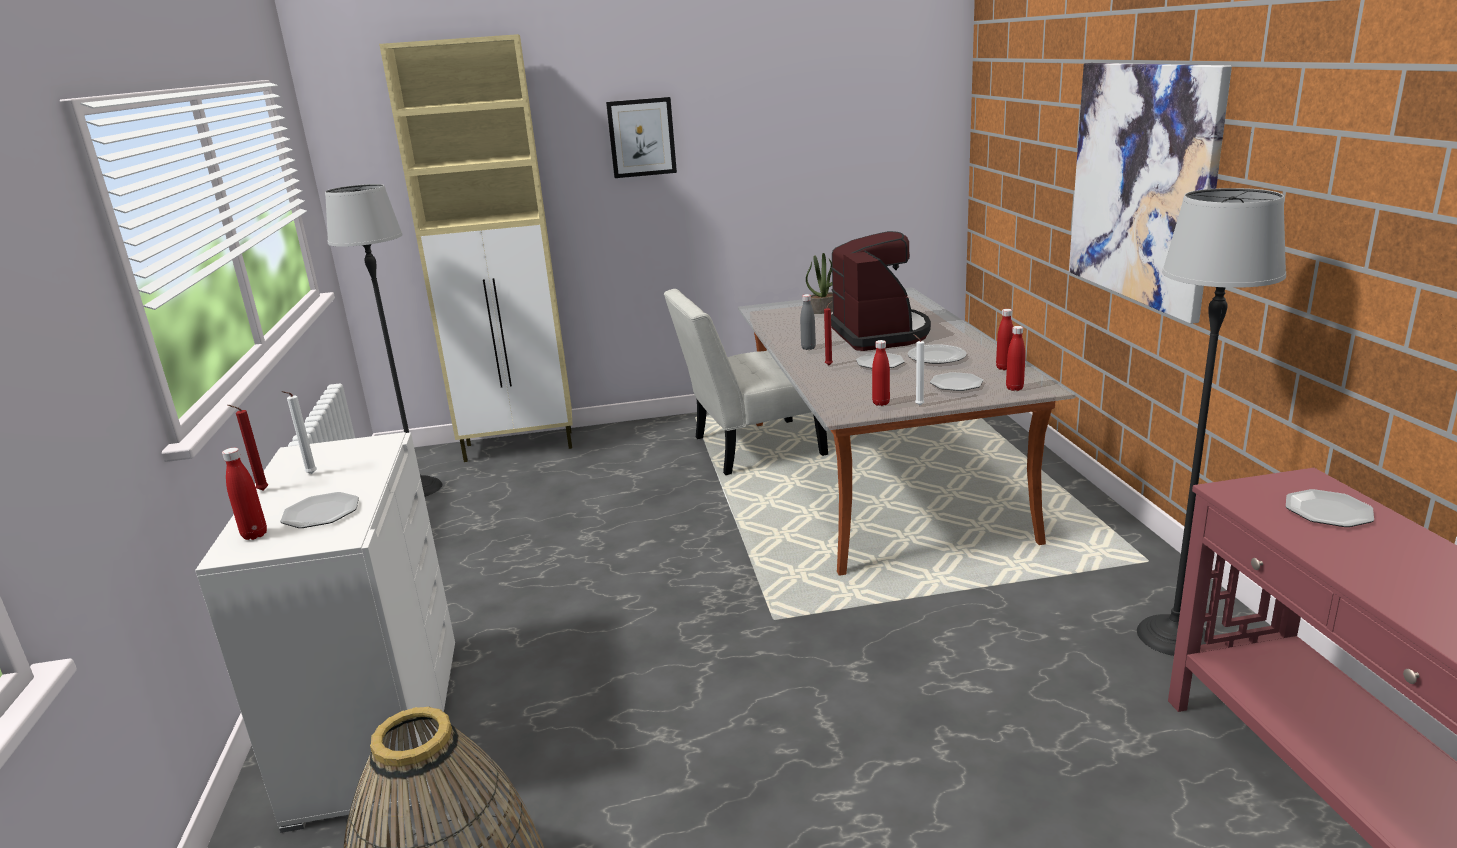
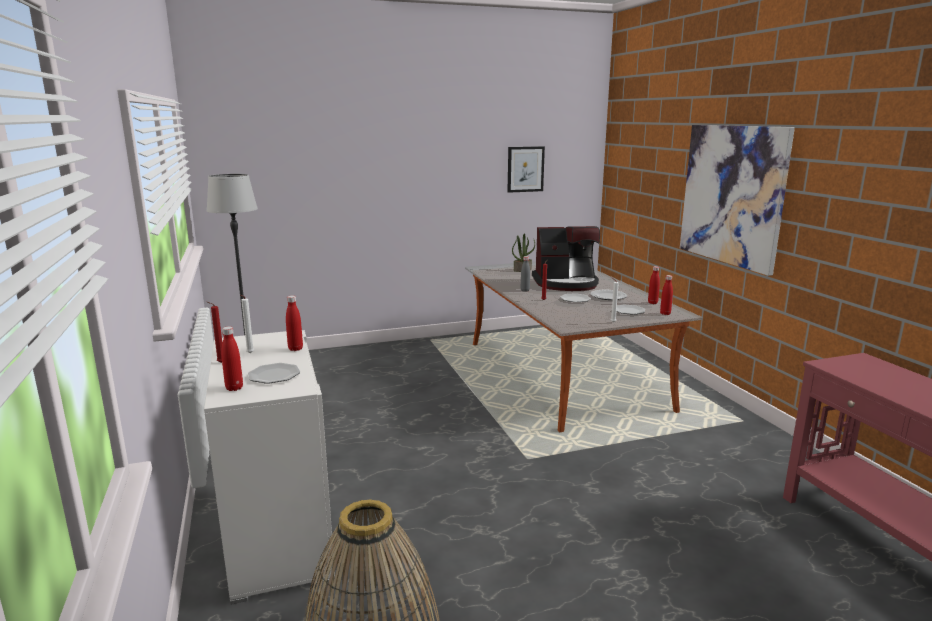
camera: 10 degrees left, 5 degrees down
beige cabinet [379,34,573,462] -> none
picture [606,97,677,178] -> picture moved to [507,146,545,193]
white chair [664,289,828,475] -> none
coffee machine [831,231,931,351] -> coffee machine turned 105 degrees clockwise [532,226,600,291]
red bottle [872,340,890,406] -> red bottle moved to [286,295,303,351]
floor lamp [1137,188,1286,656] -> none
plate [1286,489,1374,527] -> none

